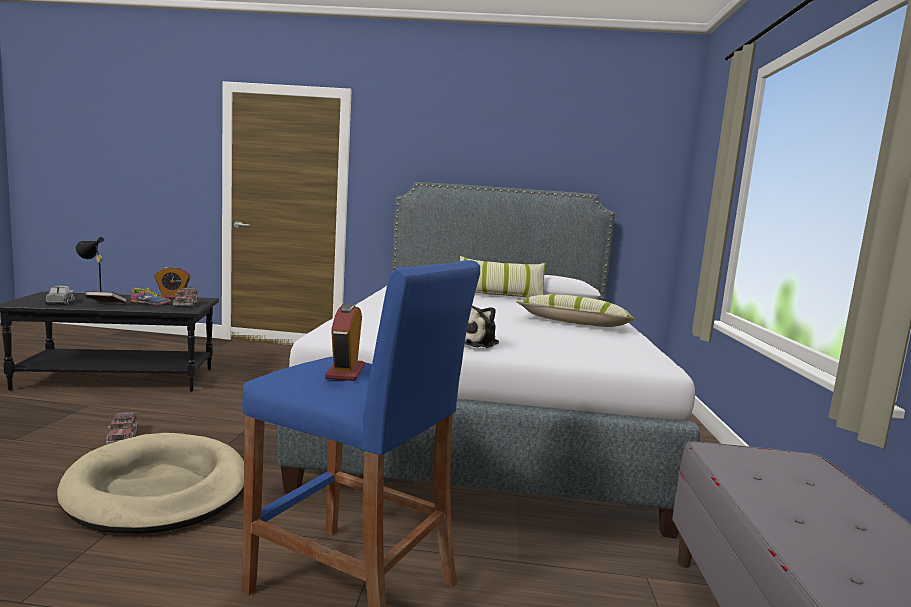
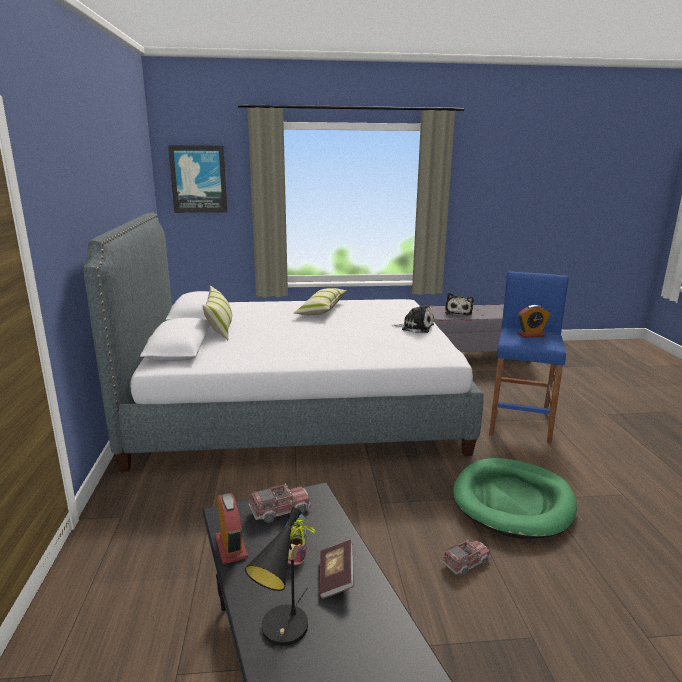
camera: 100 degrees left, 10 degrees up
toy truck [46,286,75,304] -> none
beige dog bed [57,433,244,534] -> green dog bed [453,458,577,539]
none -> picture [168,145,228,213]
none -> plush toy [445,293,474,316]

